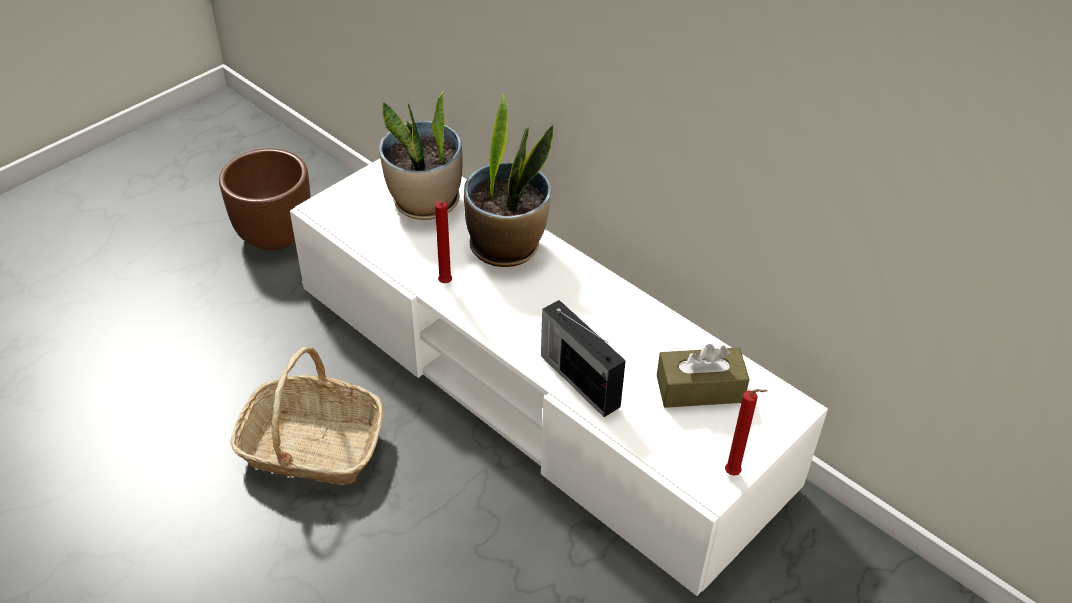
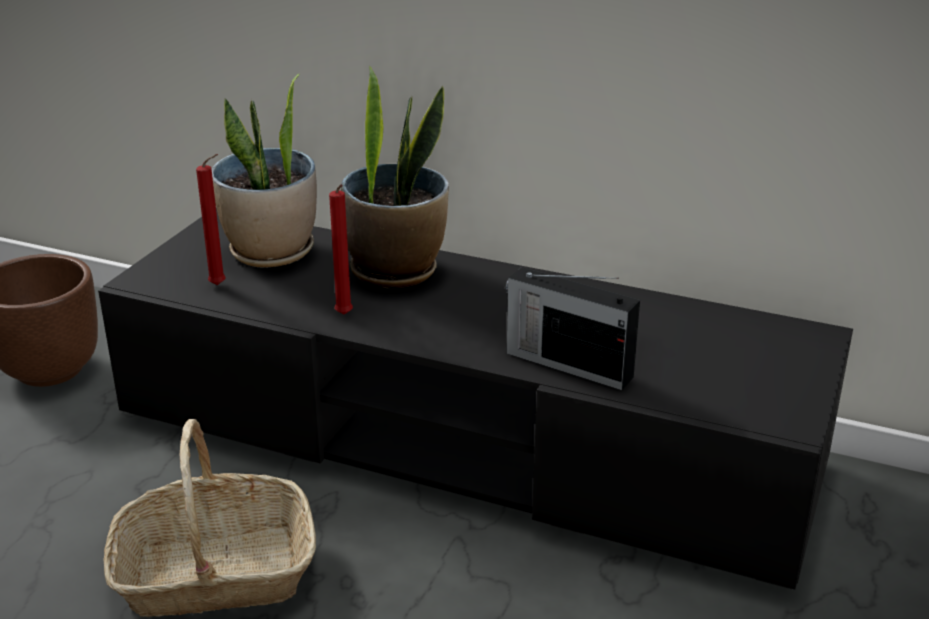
camera: 20 degrees left, 15 degrees down
white tv stand [290,159,828,596] -> black tv stand [98,208,853,590]
brown tissue box [657,344,750,408] -> none
red candle [725,389,767,476] -> red candle moved to [196,154,226,285]

